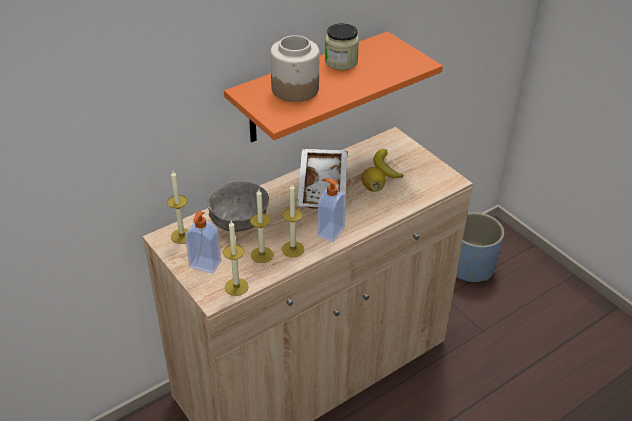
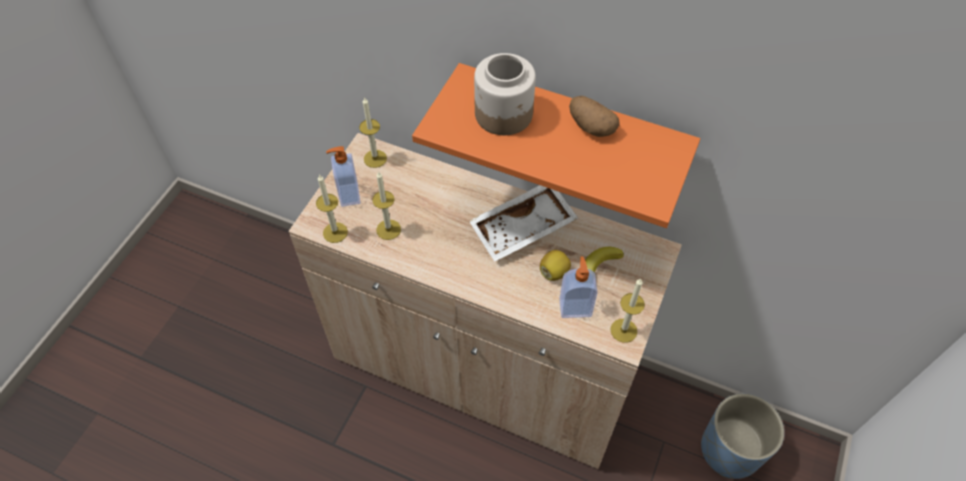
camera: 60 degrees right, 15 degrees up
grey bowl [207,182,269,232] -> none
candle [282,184,304,257] -> candle moved to [610,279,645,343]
soap dispenser [317,178,346,242] -> soap dispenser moved to [559,257,598,318]
jar [325,23,359,70] -> potato [569,96,620,137]

